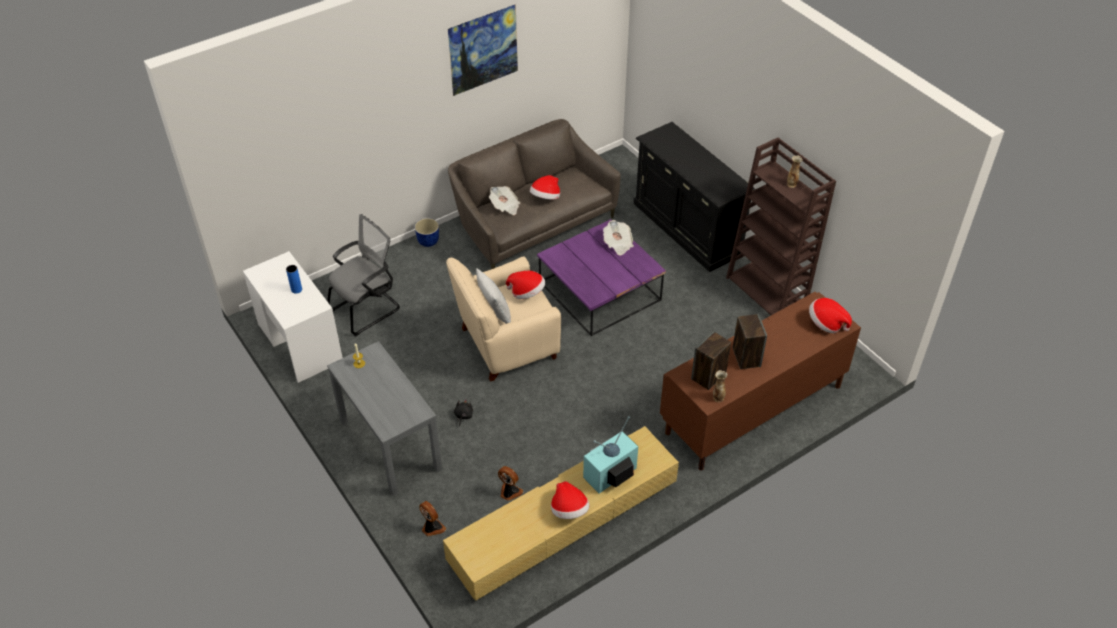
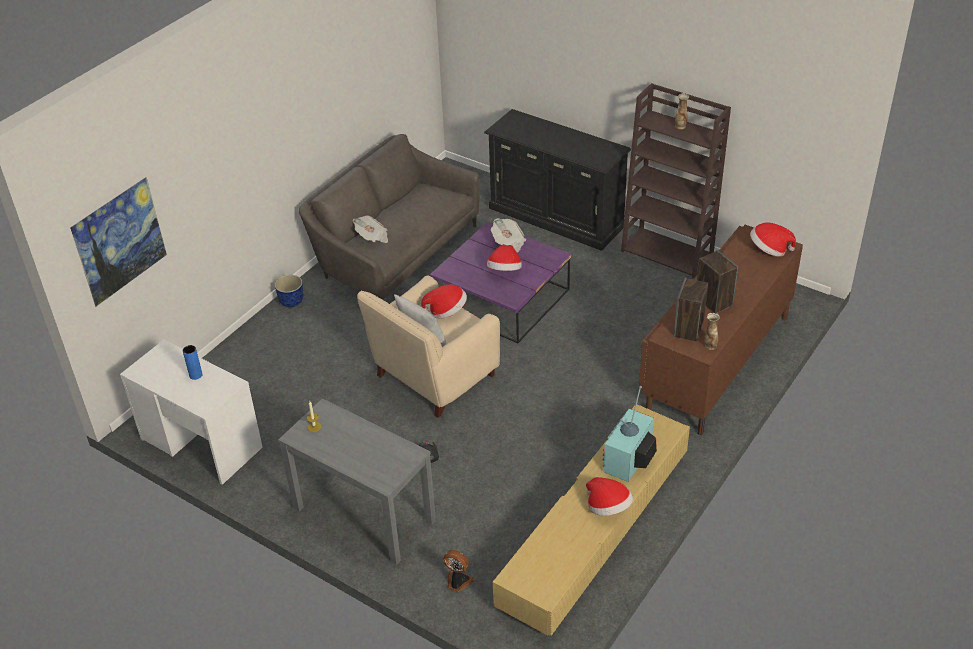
camera: 20 degrees left, 5 degrees down
chair [327,214,400,337] -> none
picture [448,4,518,96] -> picture moved to [70,177,167,307]
fan [498,466,523,501] -> none
hat [530,175,560,199] -> hat moved to [487,244,522,271]

